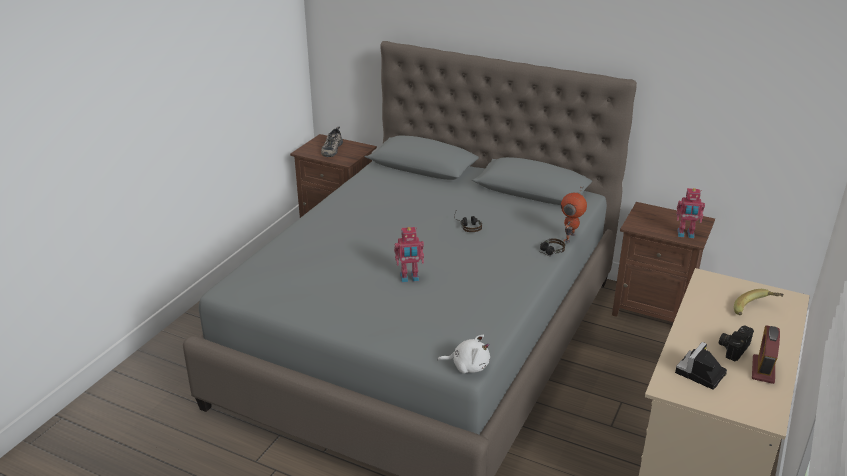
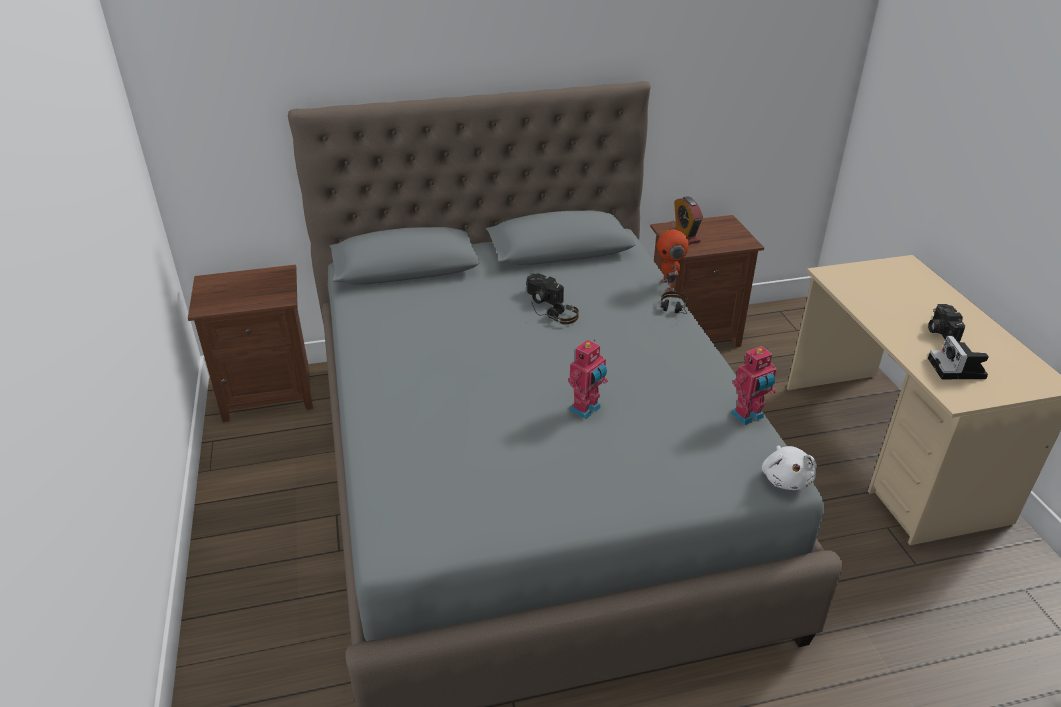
camera: 40 degrees left, 5 degrees up
shoe [321,127,343,157] -> none
white plush toy [438,335,490,373] -> white plush toy turned 120 degrees clockwise [762,445,817,490]
toy robot [676,188,705,238] -> toy robot moved to [731,346,776,425]
banana [734,289,784,315] -> none
alarm clock [752,325,780,384] -> alarm clock moved to [670,196,703,244]
none -> camera [526,273,564,305]

